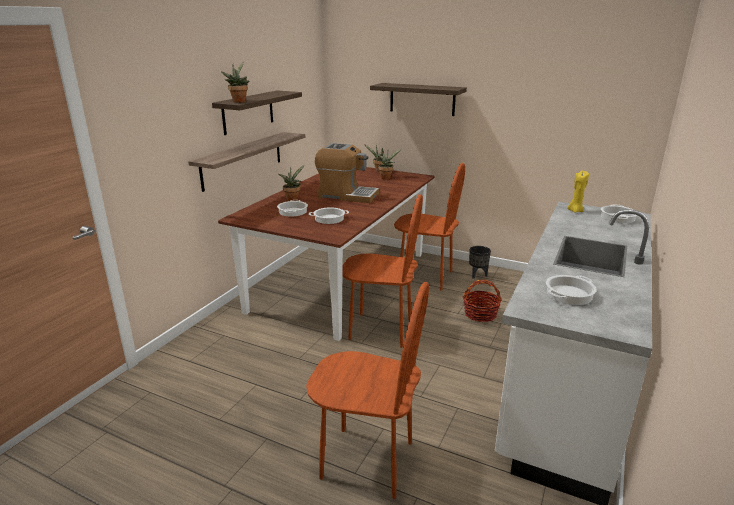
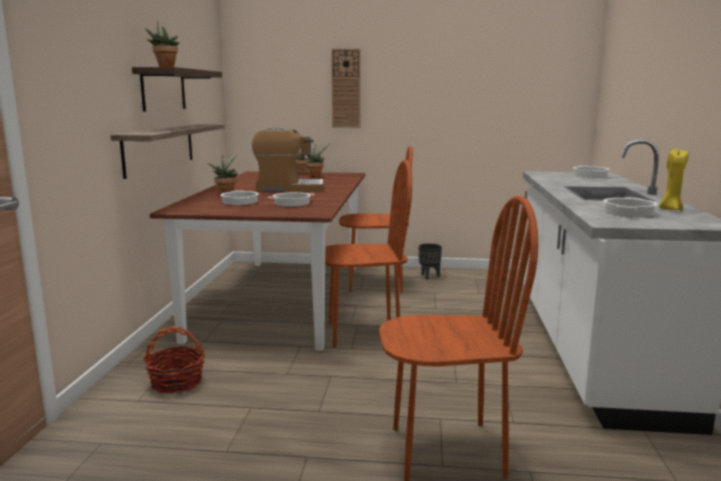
camera: 20 degrees left, 10 degrees down
shelf [370,83,467,116] -> wall clock [331,49,361,128]
basket [462,279,501,322] -> basket moved to [143,327,205,394]
yellow candle [567,171,589,213] -> yellow candle moved to [659,149,689,210]

